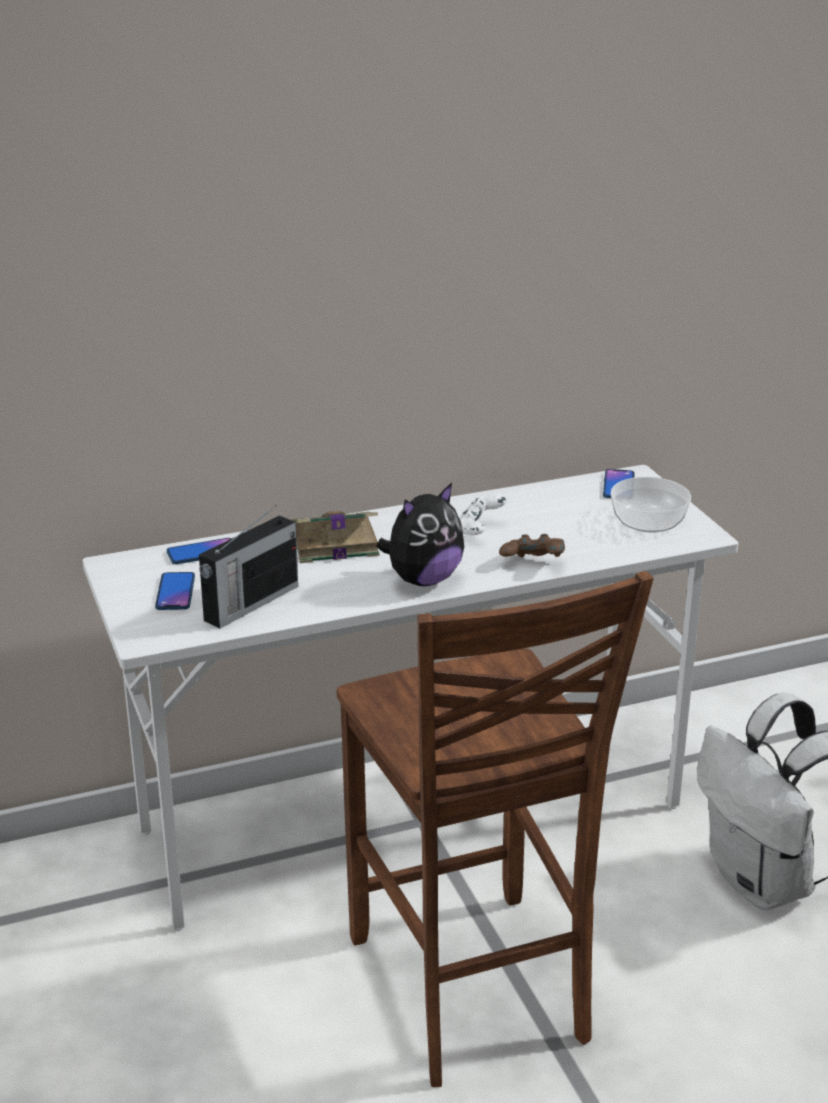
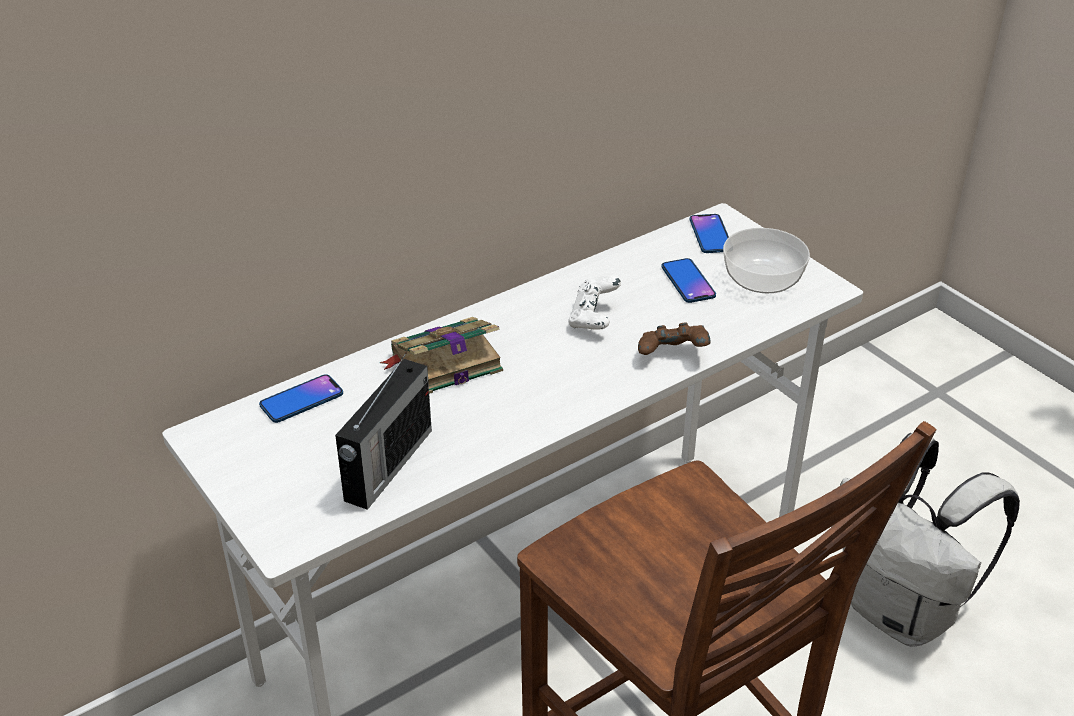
camera: 15 degrees left, 10 degrees up
phone [155,572,195,610] -> phone moved to [661,258,716,303]
plush toy [376,483,464,586] -> none

